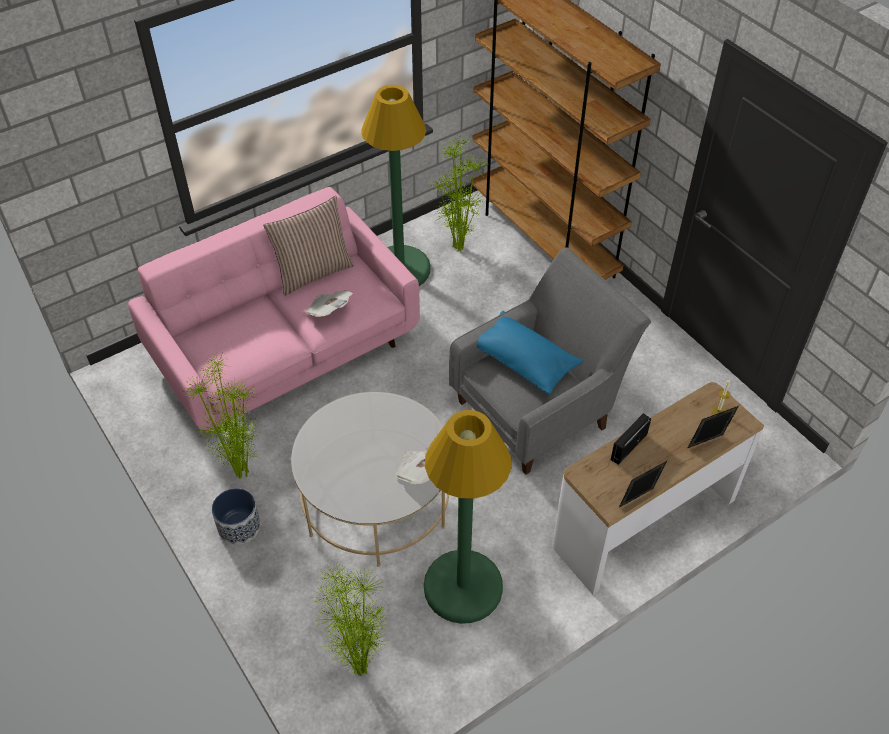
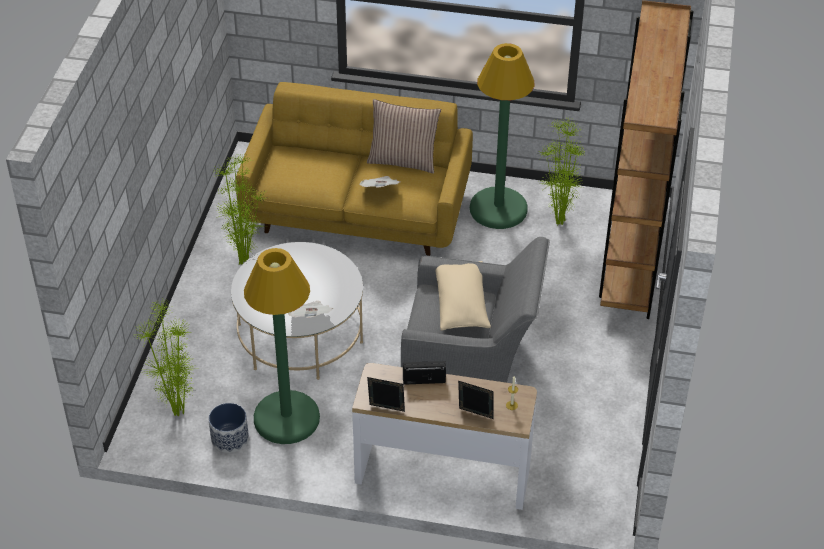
camera: 45 degrees right, 5 degrees down
pink sofa [128,187,420,431] -> yellow sofa [235,82,473,256]
planter [212,488,260,545] -> planter moved to [208,403,249,453]
blue pillow [477,311,583,395] -> beige pillow [435,261,491,331]

